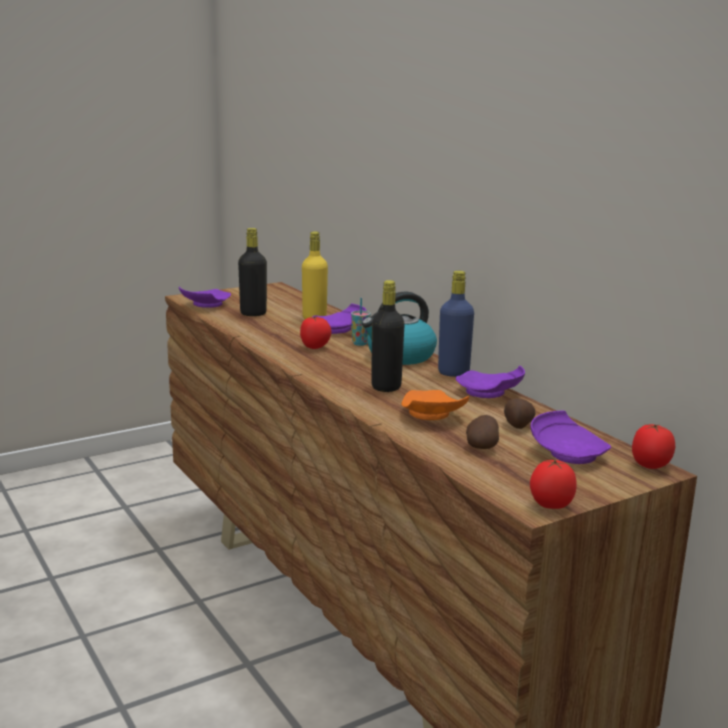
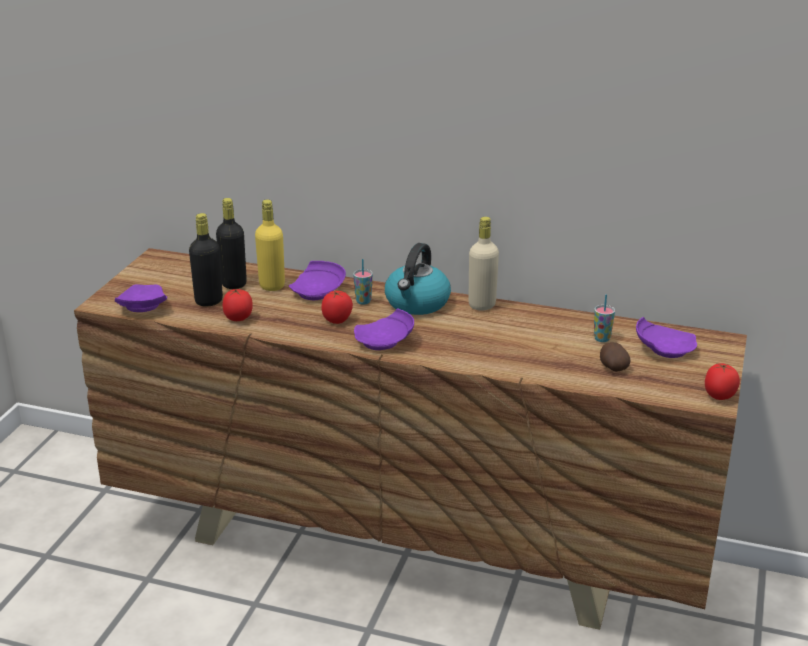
camera: 40 degrees left, 10 degrees up
black bottle [371,280,405,392] -> black bottle moved to [216,198,247,289]
orange plate [401,390,469,420] -> none
blue bottle [438,271,474,377] -> beige bottle [468,217,499,310]
purple plate [456,366,525,398] -> purple plate moved to [354,309,414,350]
potato [504,398,535,429] -> cup [594,294,615,342]
tomato [632,424,675,469] -> tomato moved to [223,288,253,321]

